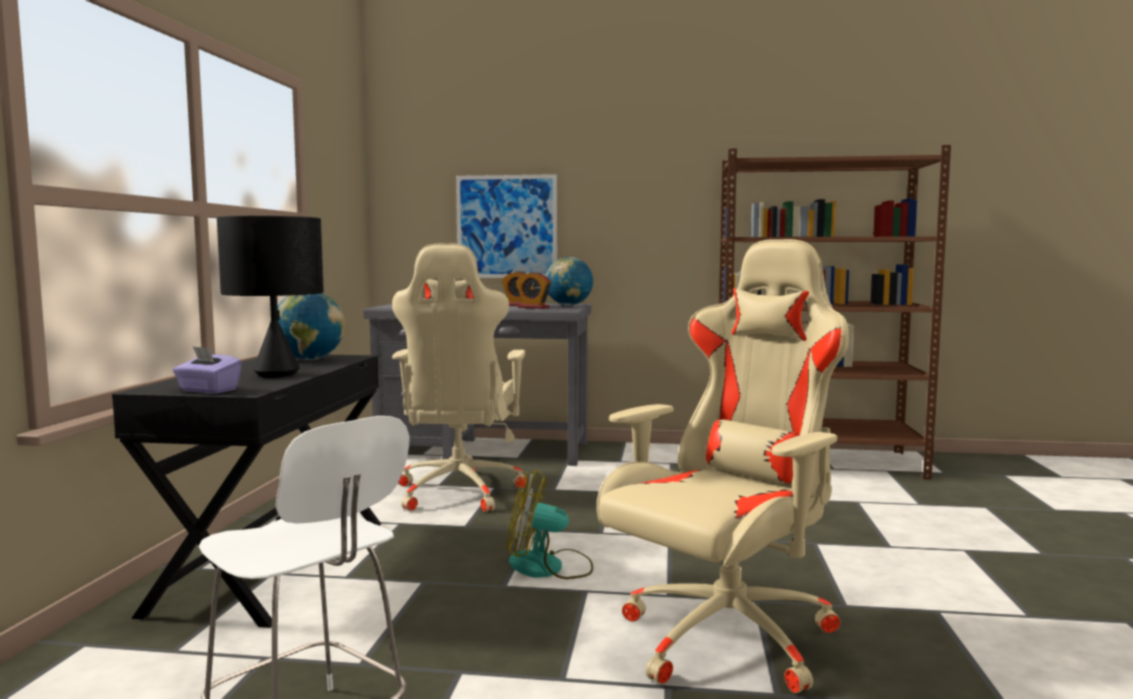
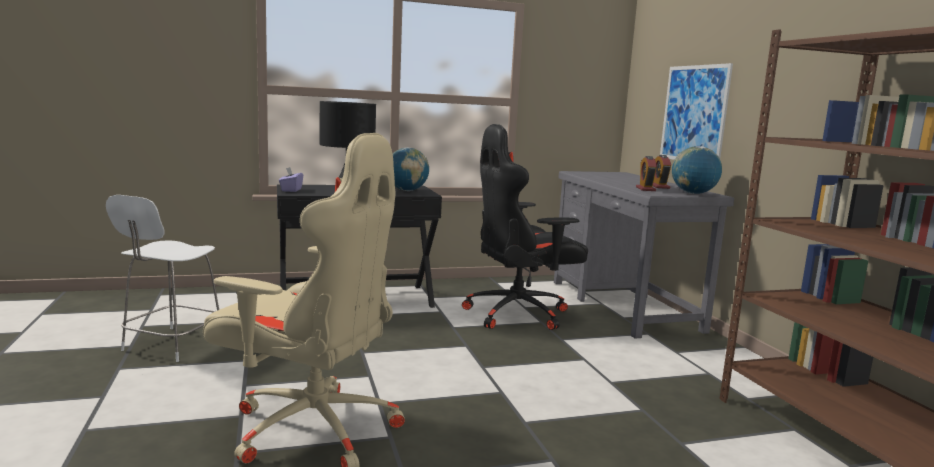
camera: 65 degrees right, 5 degrees up
beige office chair [392,244,528,512] -> black office chair [462,124,588,330]
fan [507,470,593,579] -> none

